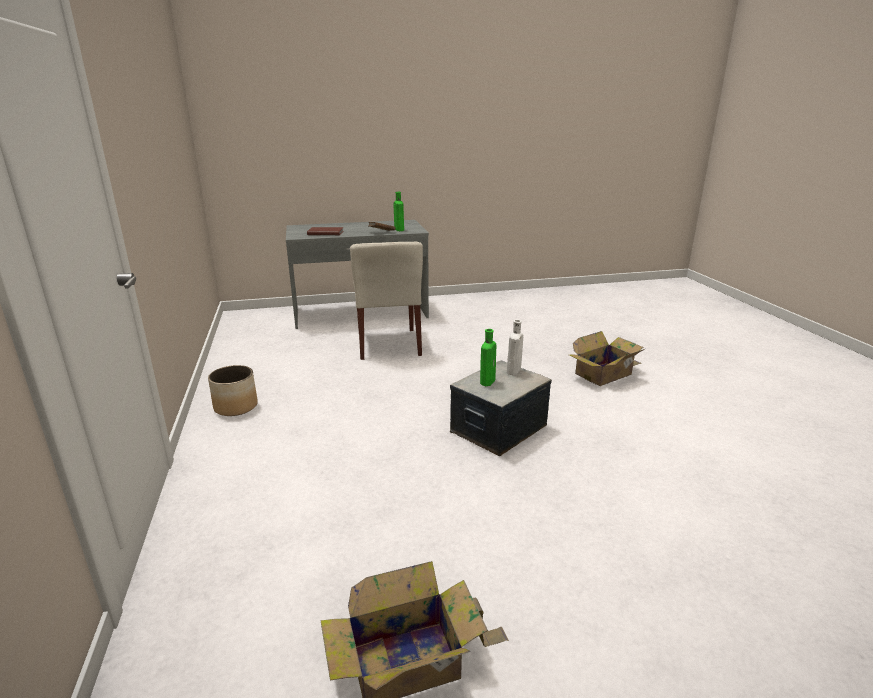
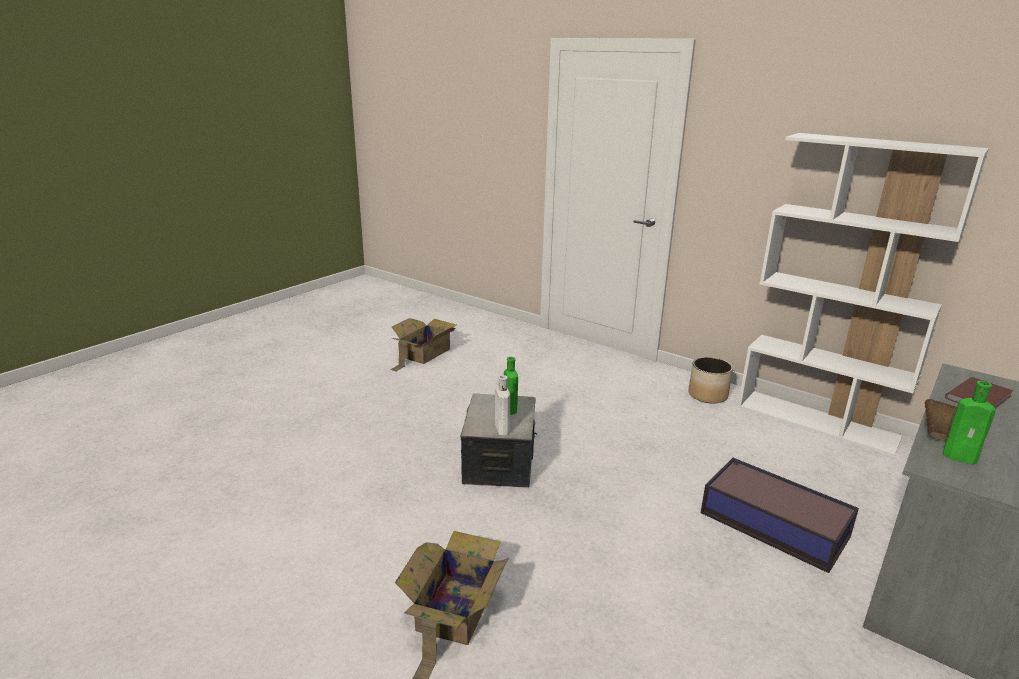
camera: 140 degrees right, 0 degrees up
beige chair [350,242,423,360] -> storage box [701,458,859,573]
none -> white bookcase [738,133,989,457]

